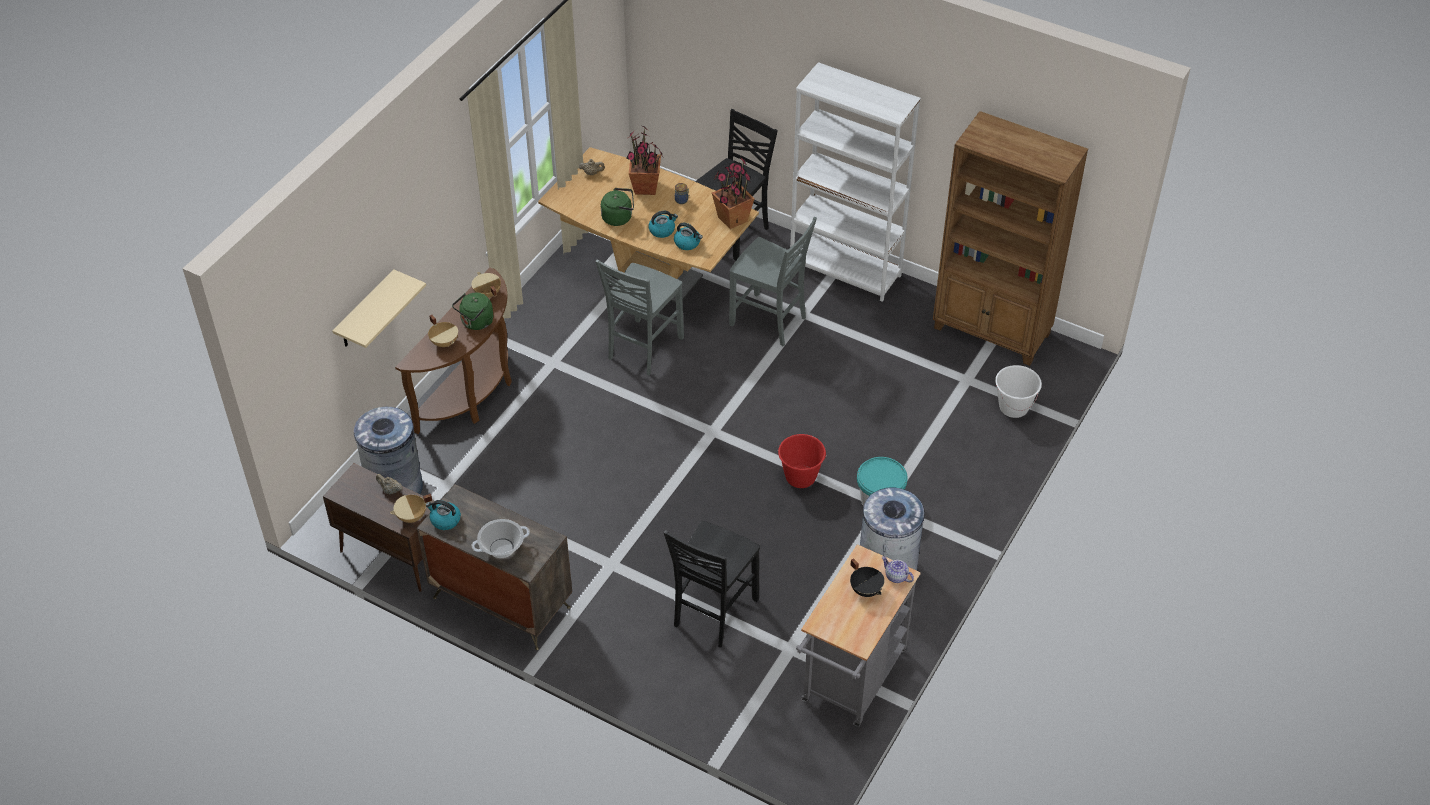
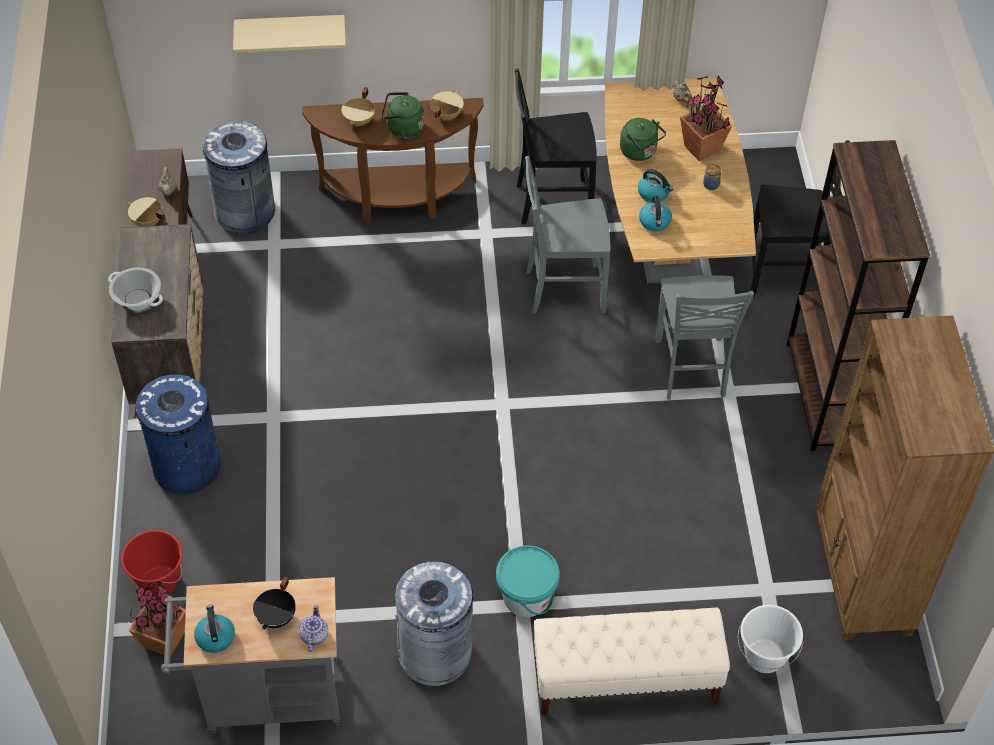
camera: 55 degrees right, 5 degrees up
kettle [426,500,461,530] -> kettle moved to [194,604,235,653]
black chair [664,521,760,648] -> black chair moved to [515,69,597,224]
potted plant [712,158,755,229] -> potted plant moved to [128,582,186,657]
red bucket [777,434,827,488] -> red bucket moved to [121,530,183,597]
white bookcase [790,62,921,302] -> brown bookcase [787,140,930,451]
none -> blue trash can [136,374,221,494]
none -> beige bench [534,608,730,715]

